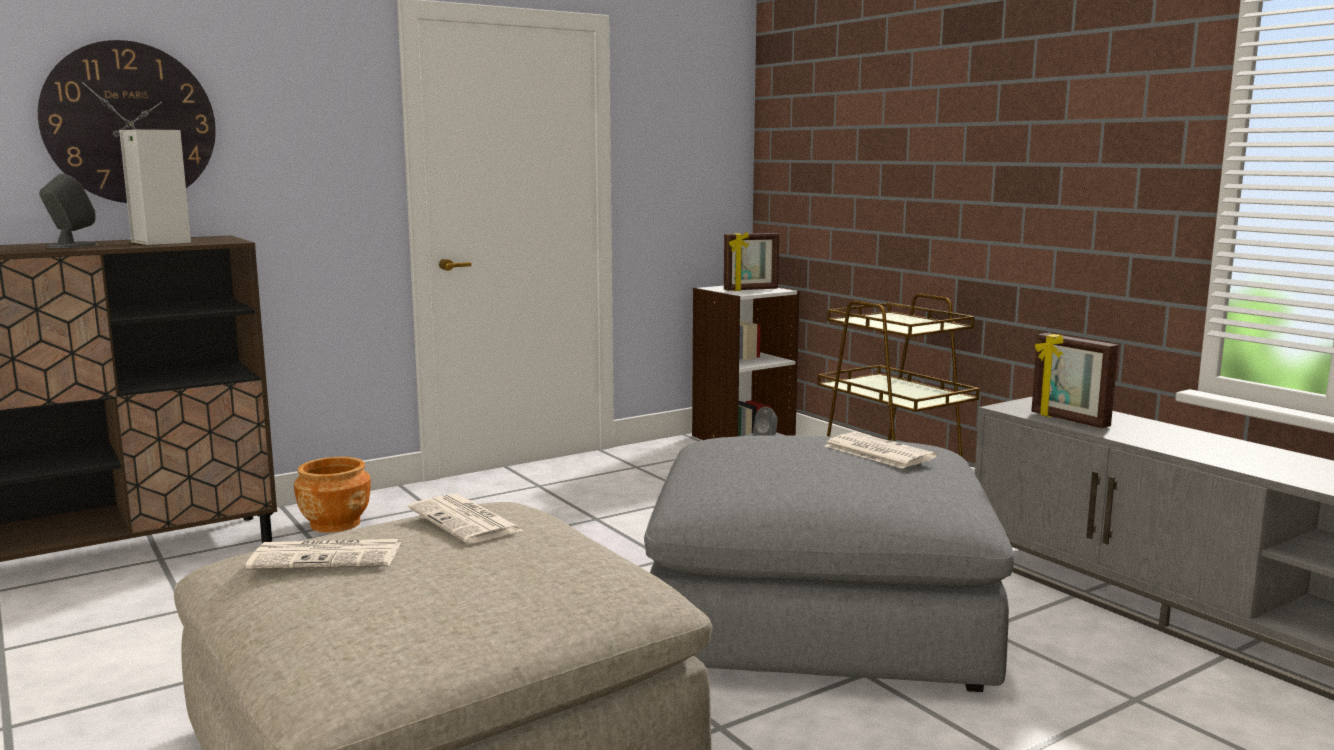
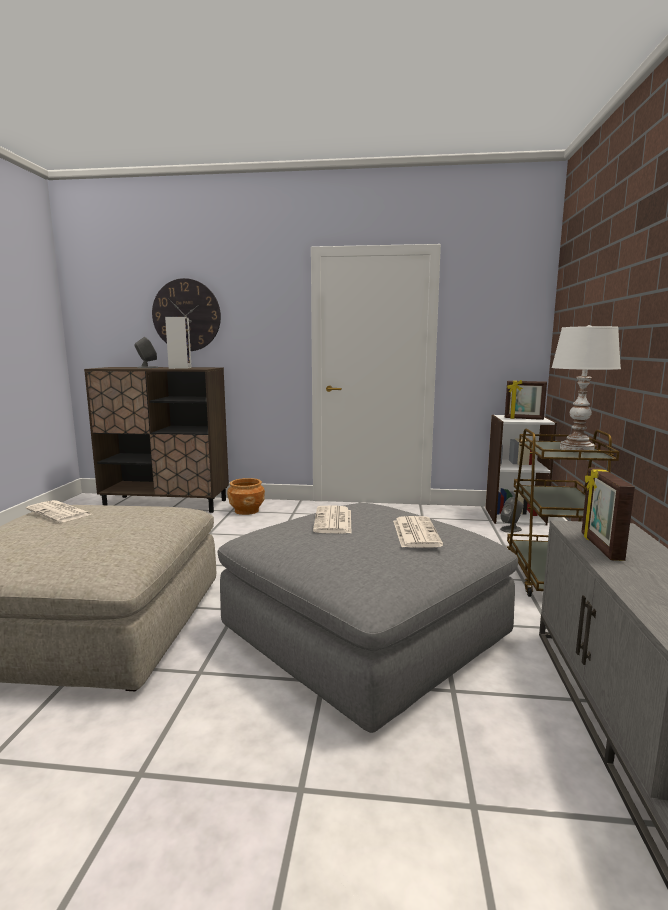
camera: 40 degrees right, 0 degrees up
newspaper [408,494,525,544] -> newspaper moved to [313,505,352,534]
none -> white table lamp [551,325,621,453]

